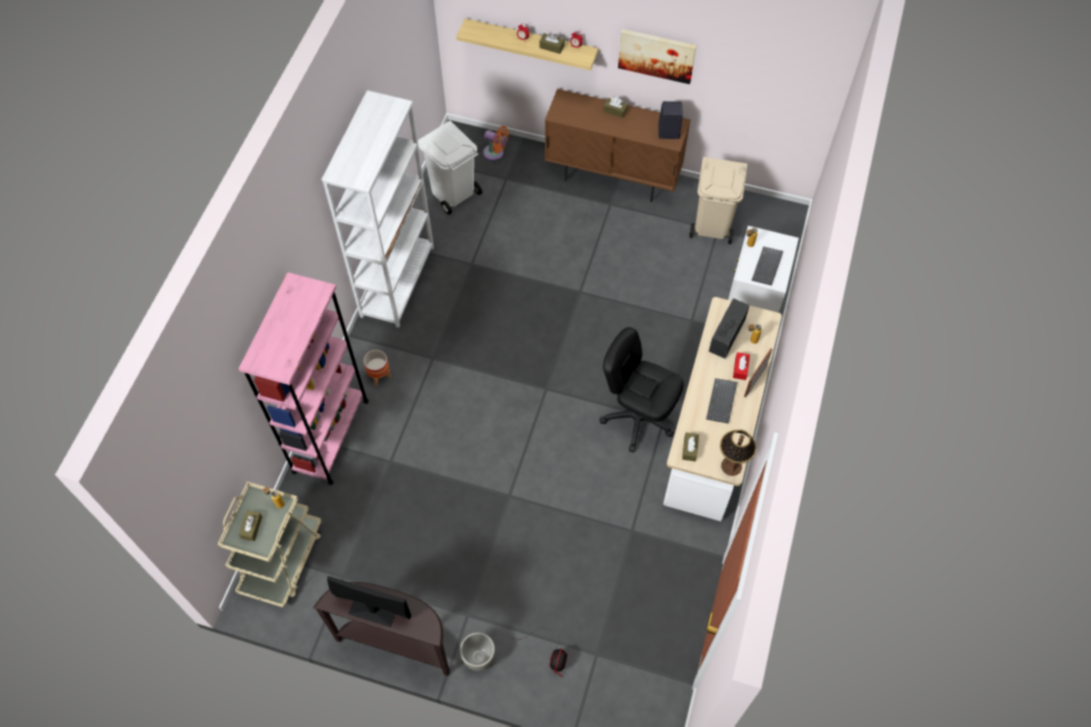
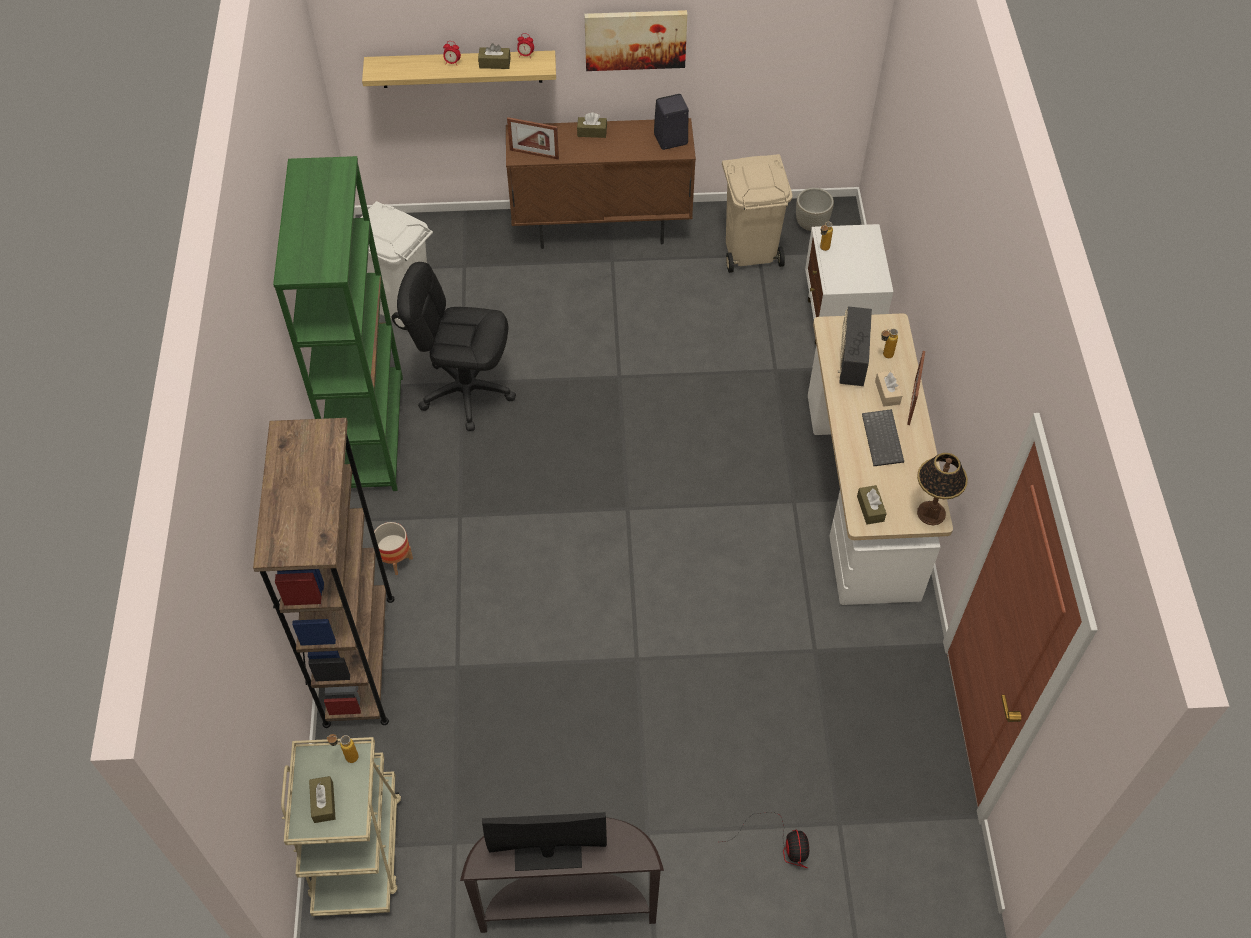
camera: 20 degrees left, 5 degrees down
pink bookcase [239,272,369,485] -> brown bookcase [253,418,395,728]
white bookcase [322,90,434,328] -> green bookcase [273,156,403,491]
grey planter [460,632,495,671] -> grey planter moved to [796,188,834,231]
orange fan [483,126,509,161] -> none
black office chair [599,327,684,452] -> black office chair moved to [397,262,516,431]
red tissue box [733,352,750,380] -> beige tissue box [875,370,902,407]
keyboard [752,246,783,285] -> none
none -> picture frame [507,117,559,160]

